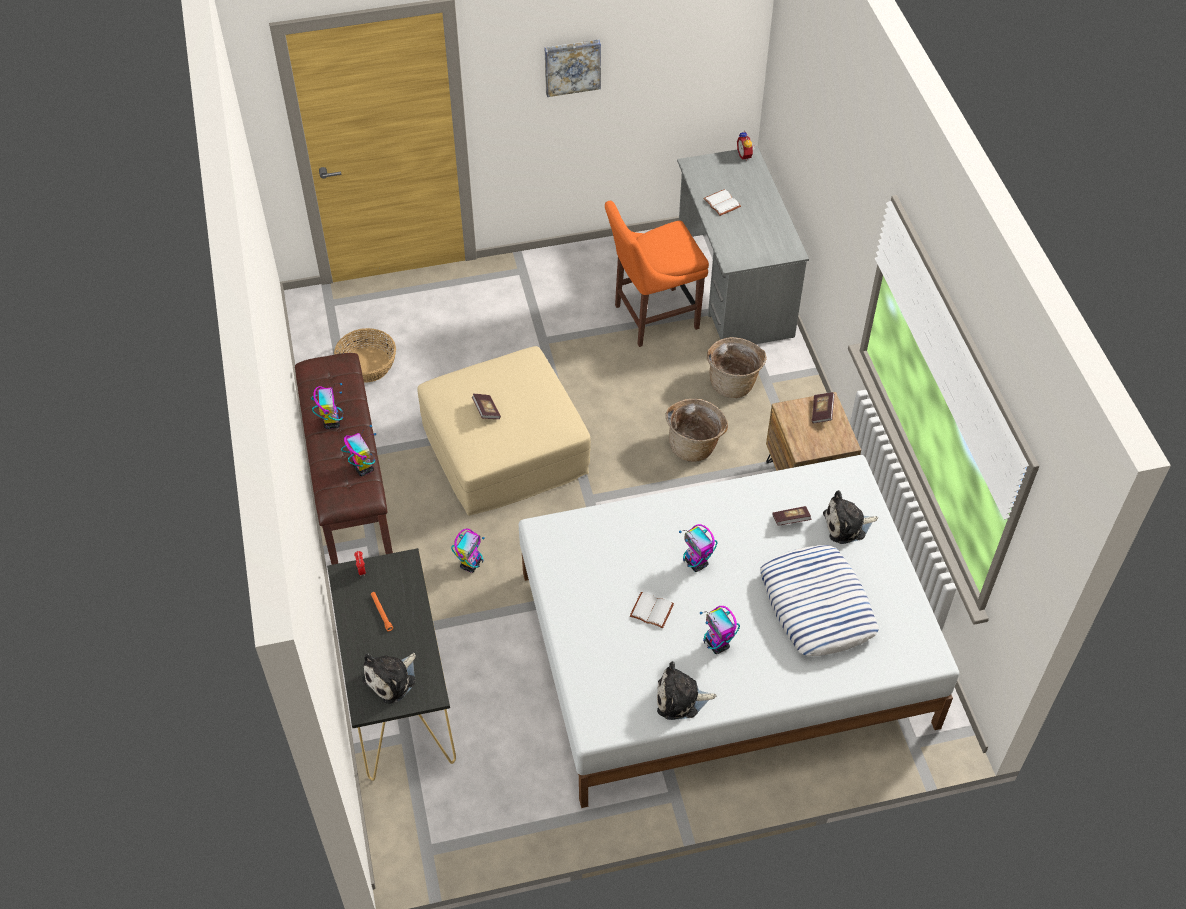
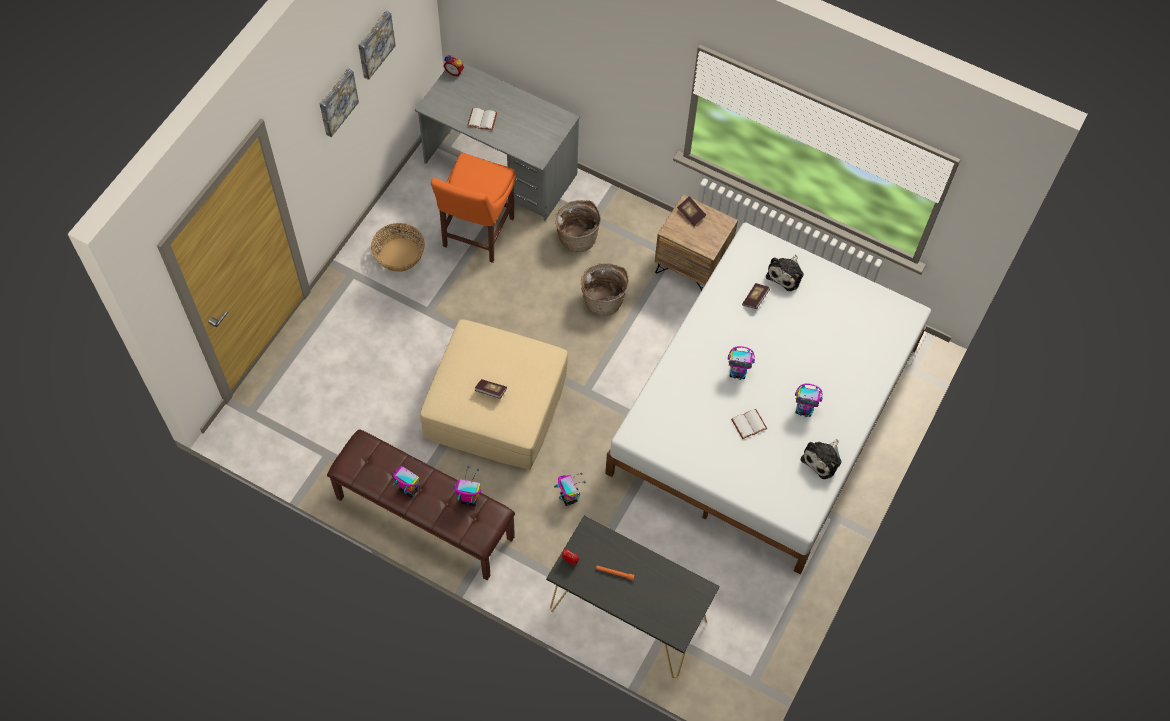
camera: 50 degrees left, 10 degrees up
basket [334,328,396,382] -> basket moved to [371,223,425,272]
plush toy [362,653,416,704] -> none
pillow [760,545,879,656] -> none
none -> picture [358,11,396,80]

